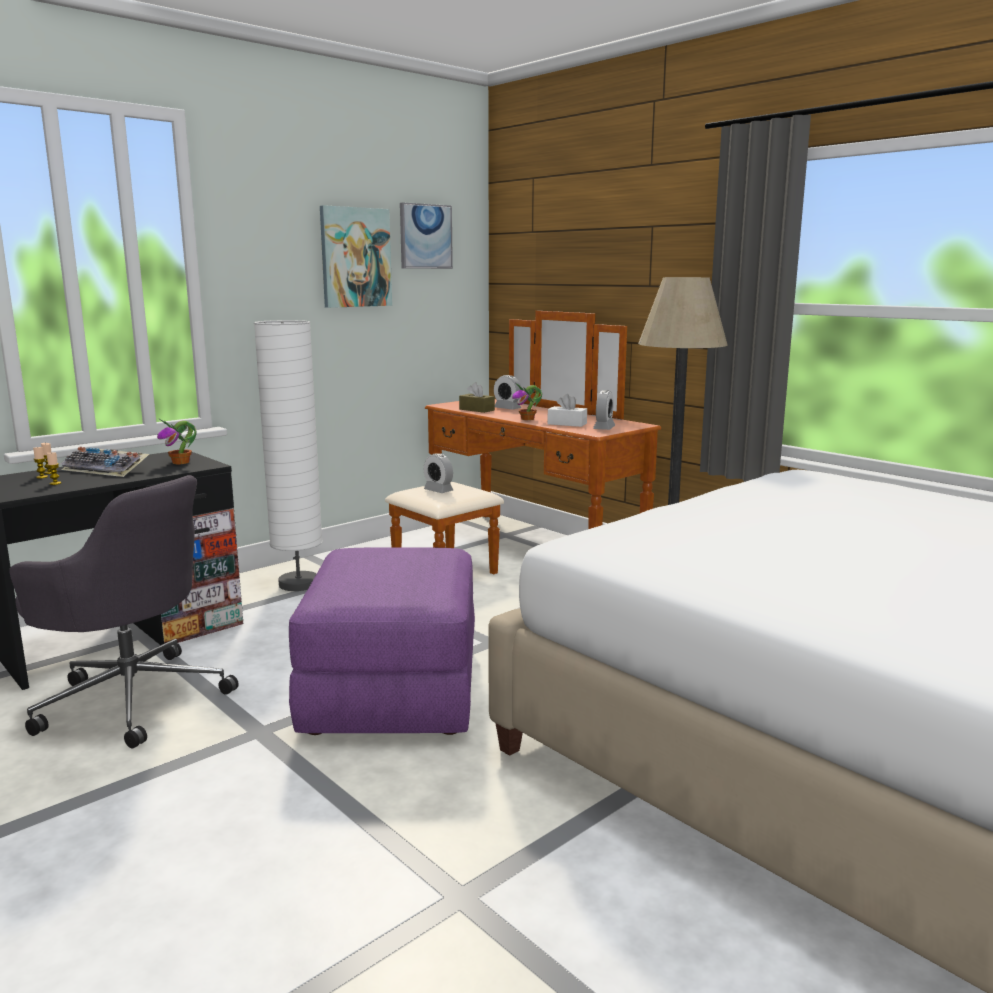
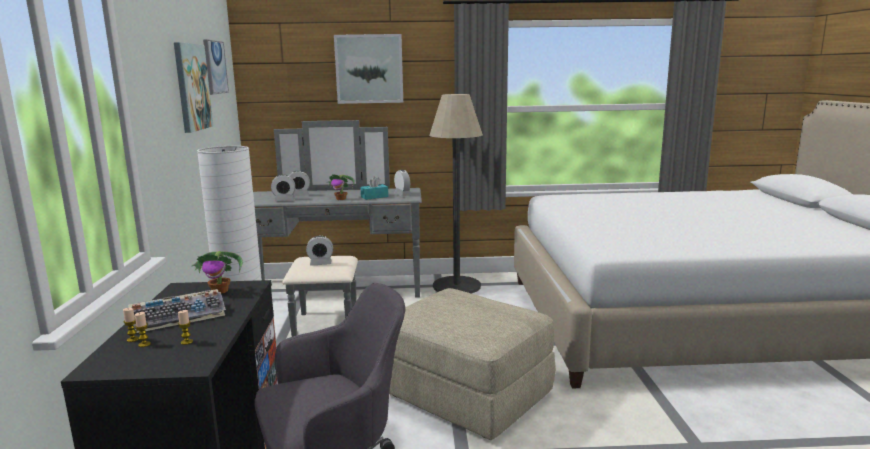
camera: 50 degrees left, 0 degrees up
purple ottoman [289,547,475,735] -> beige ottoman [389,288,556,440]
brown dresser [385,311,661,574] -> grey dresser [253,120,422,337]
brown tissue box [459,382,495,413] -> alarm clock [271,175,295,201]
white tissue box [547,394,587,427] -> turquoise tissue box [361,176,388,200]
none -> picture [334,34,403,104]

